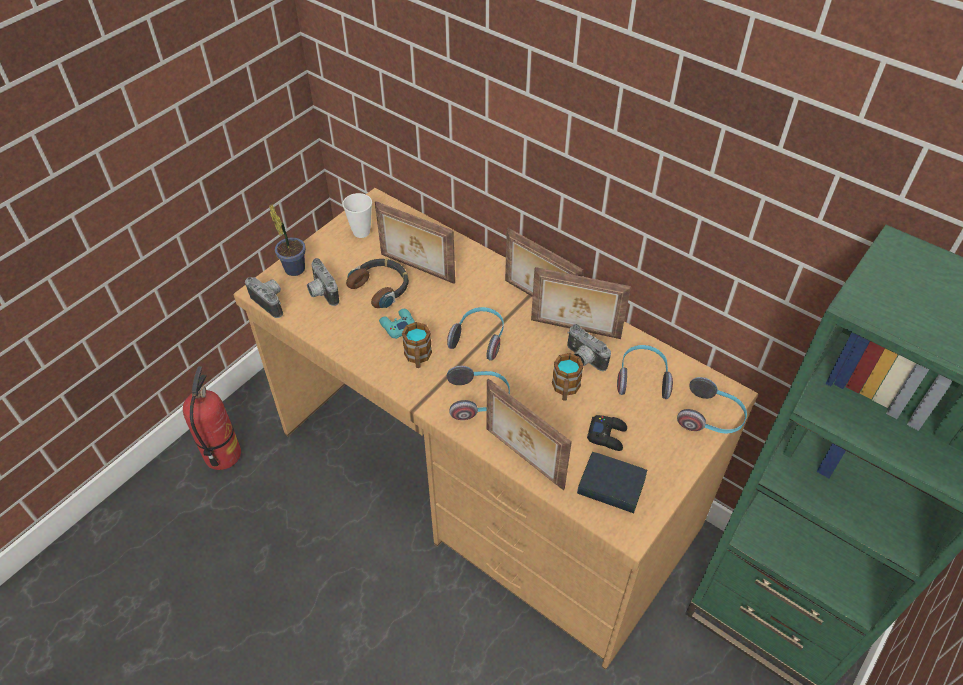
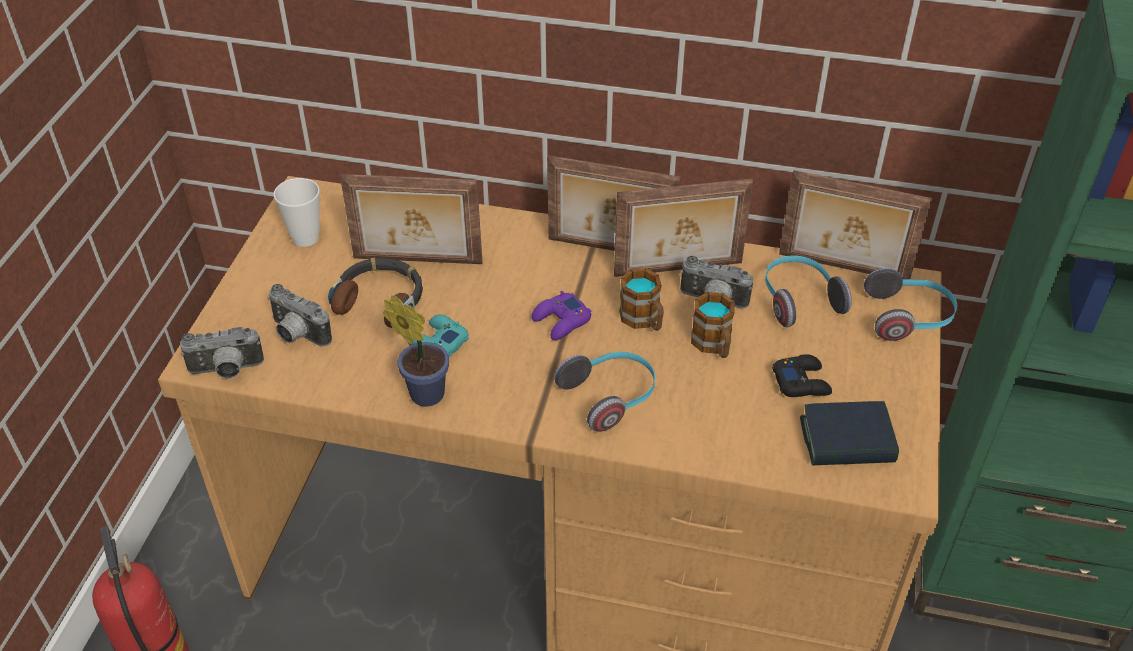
camera: 25 degrees left, 5 degrees down
camera [245,277,283,318] -> camera turned 150 degrees clockwise [180,327,264,378]
potted plant [269,205,306,276] -> potted plant moved to [383,295,449,407]
mug [402,322,432,368] -> mug moved to [619,268,664,331]
headphones [447,307,504,361] -> purple game controller [531,291,591,341]
picture frame [486,378,572,490] -> picture frame moved to [779,170,932,279]

